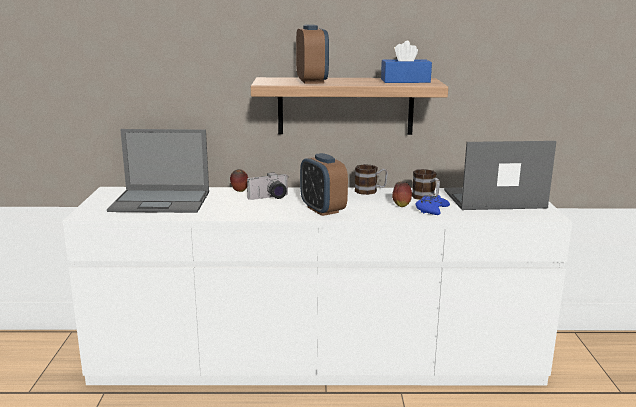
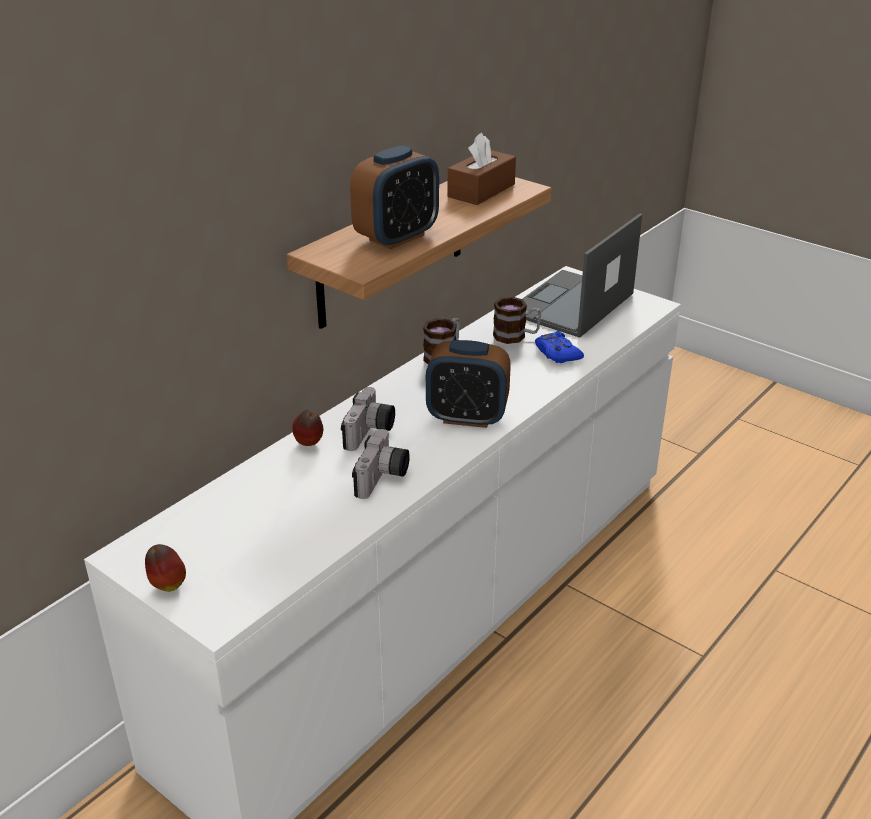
camera: 50 degrees left, 15 degrees up
laptop [107,129,209,213] -> none
alarm clock [296,24,329,84] -> alarm clock turned 105 degrees clockwise [350,145,439,249]
blue tissue box [381,41,432,83] -> brown tissue box [448,133,516,205]
apple [392,181,412,207] -> apple moved to [145,544,186,592]
none -> camera [352,429,410,499]

